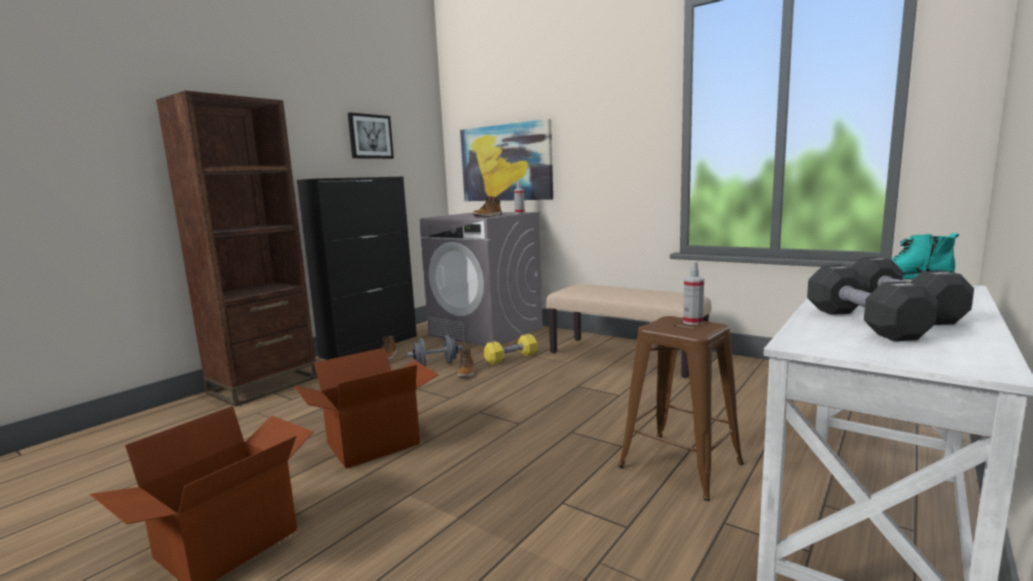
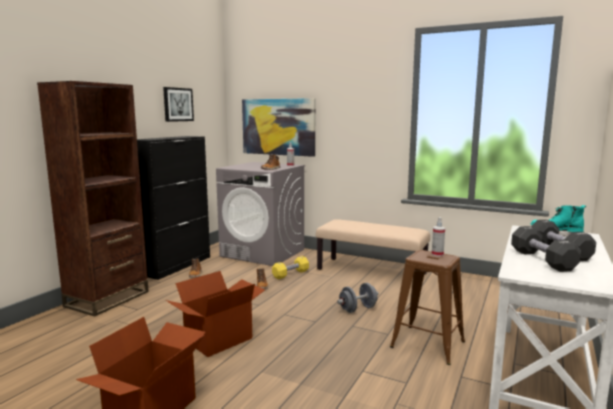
camera: 10 degrees left, 0 degrees up
grey dumbbell [407,335,462,367] -> grey dumbbell moved to [337,283,379,313]

